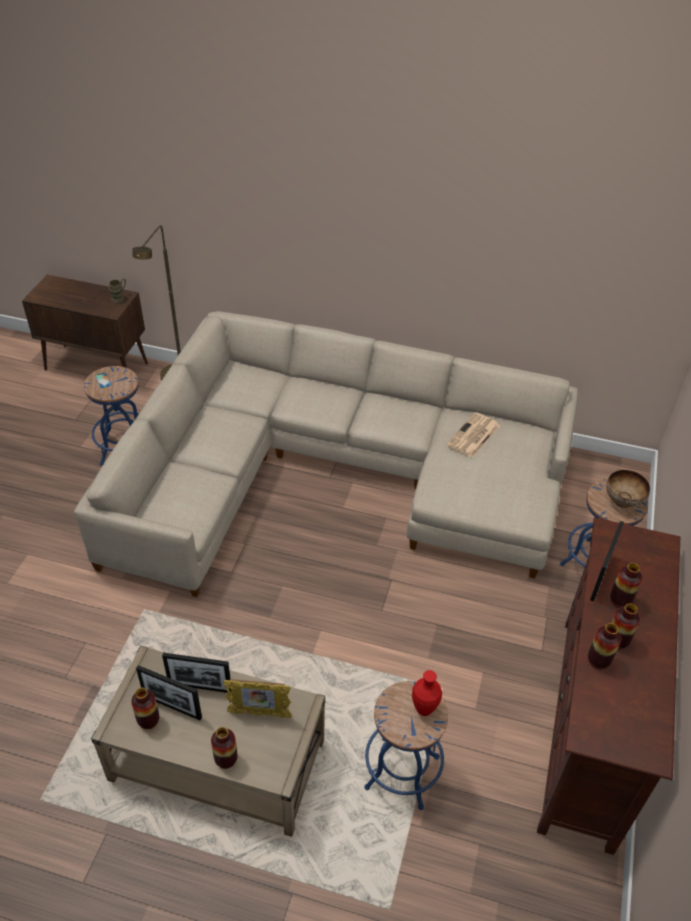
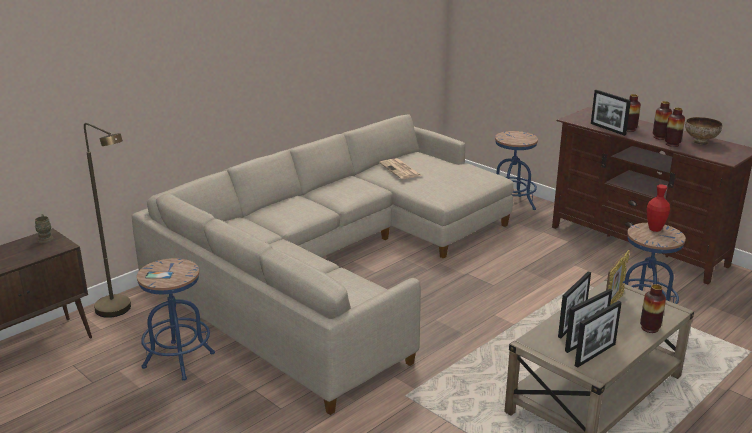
camera: 60 degrees left, 20 degrees down
vase [131,688,159,729] -> picture frame [575,301,622,368]
bowl [606,470,650,508] -> bowl moved to [685,117,722,145]

